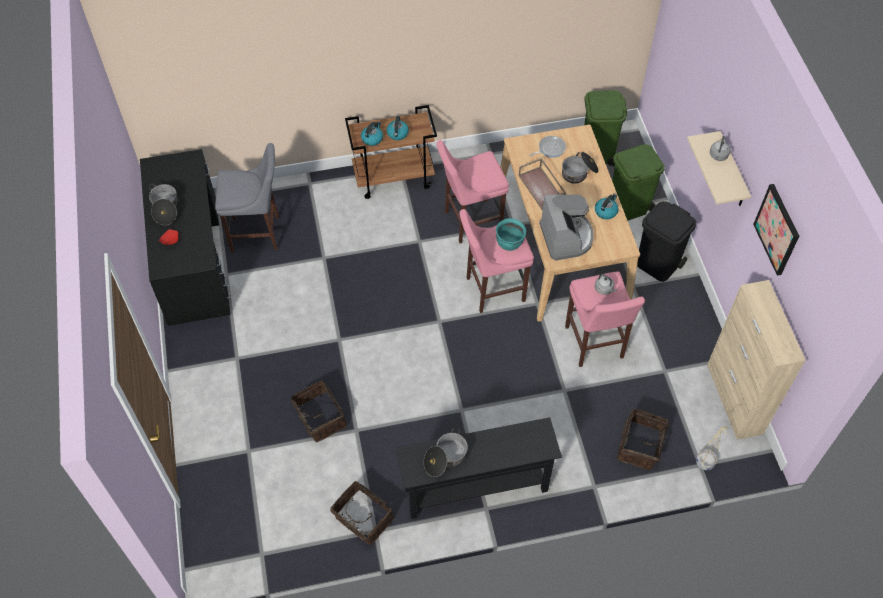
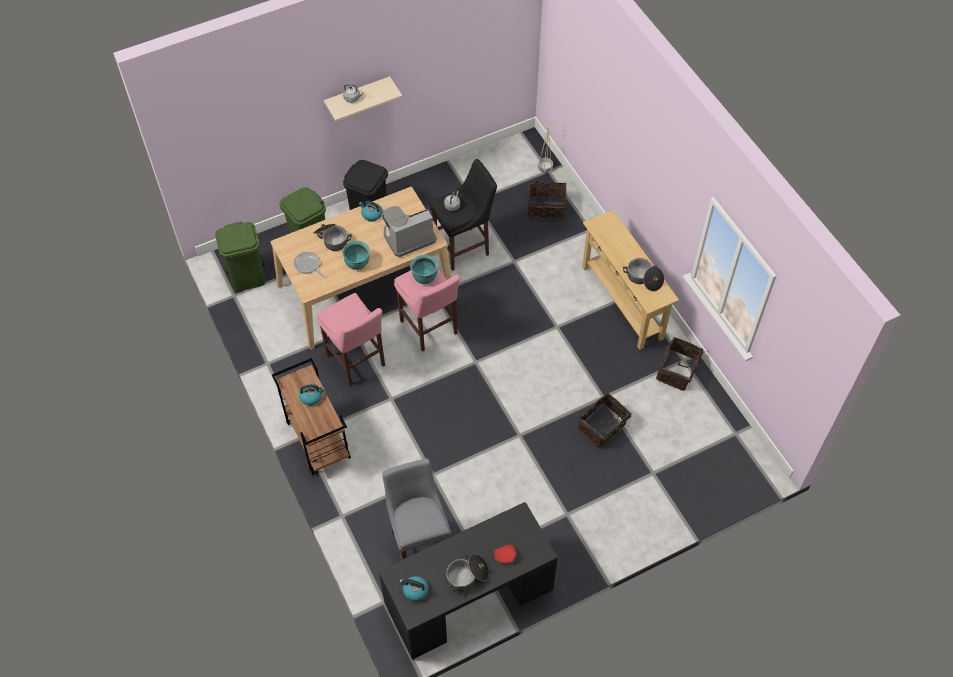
camera: 105 degrees left, 0 degrees up
kettle [361,121,383,146] -> kettle moved to [399,576,428,601]
black console table [396,417,562,519] -> beige console table [582,210,679,350]
brown tray [518,158,566,211] -> turquoise cooking pot [342,241,370,270]
pink stool [565,272,645,367] -> black stool [429,159,497,271]
beige cabinet [707,280,806,440] -> none
picture [753,184,799,276] -> none

